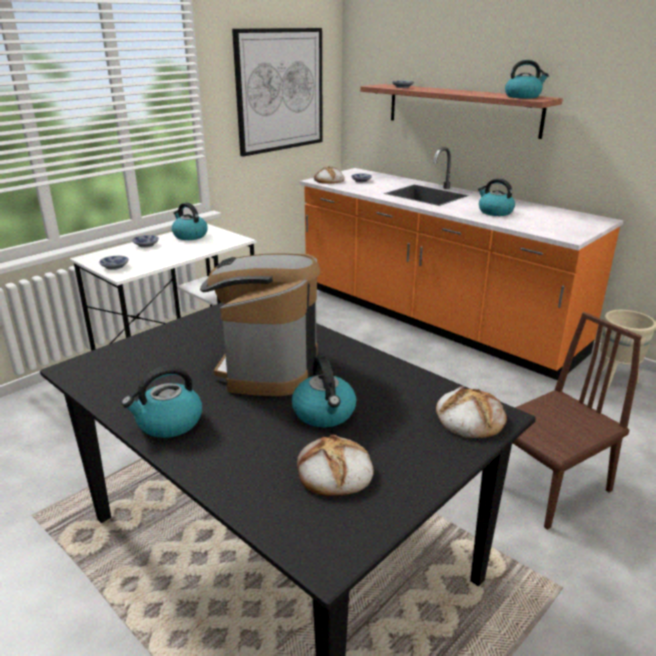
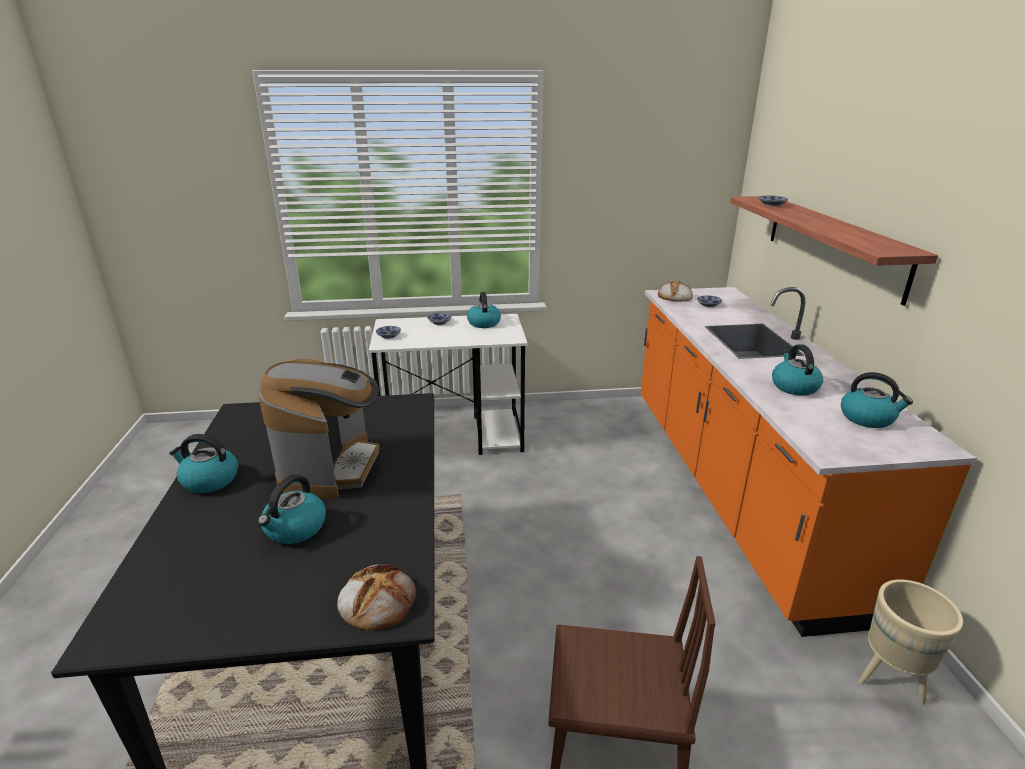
camera: 40 degrees right, 0 degrees up
coffee machine [200,254,320,396] -> coffee machine turned 135 degrees clockwise [258,359,379,498]
picture [232,28,323,157] -> none
bread [297,434,374,496] -> none
kettle [505,60,549,99] -> kettle moved to [841,372,913,428]

